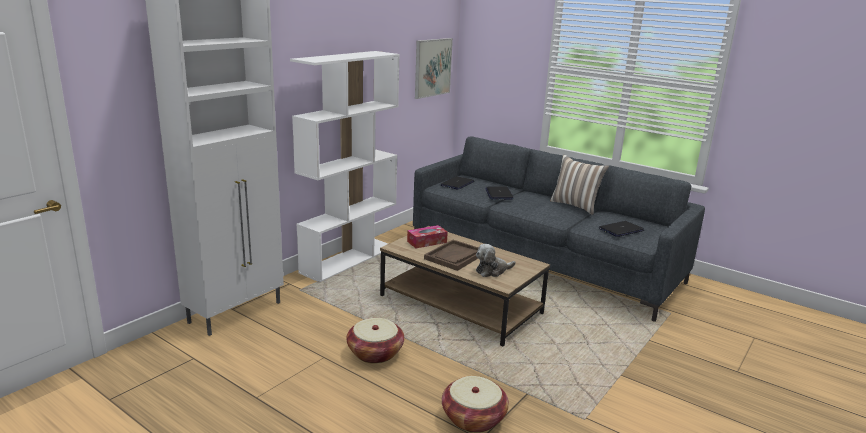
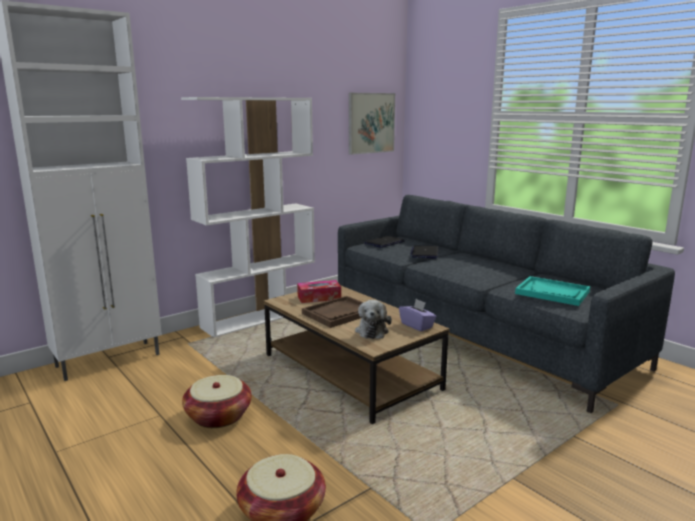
camera: 15 degrees right, 5 degrees down
plush toy [476,244,516,277] -> plush toy turned 75 degrees counterclockwise [355,300,392,339]
pillow [550,155,609,215] -> none
laptop [599,221,644,237] -> turquoise tray [515,276,590,306]
none -> purple tissue box [399,299,437,331]

